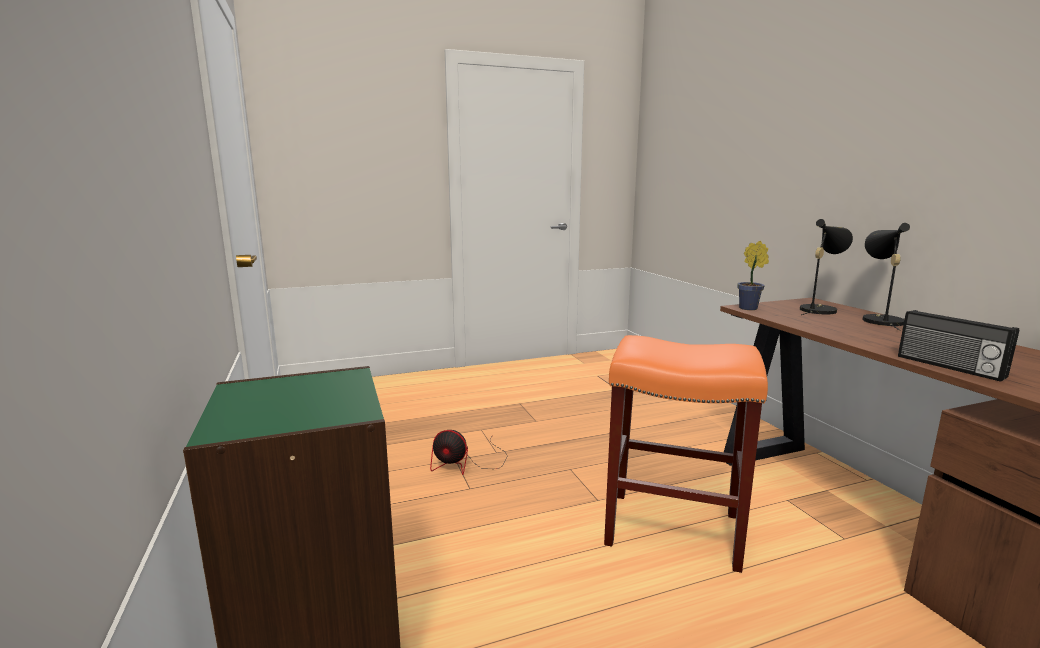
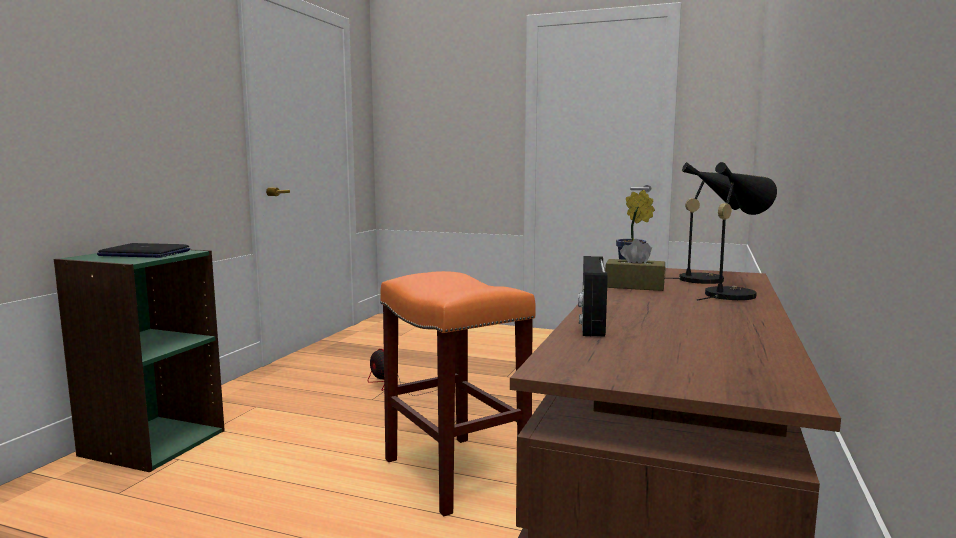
camera: 40 degrees right, 5 degrees down
none -> laptop [97,243,190,258]
none -> brown tissue box [605,239,666,291]

